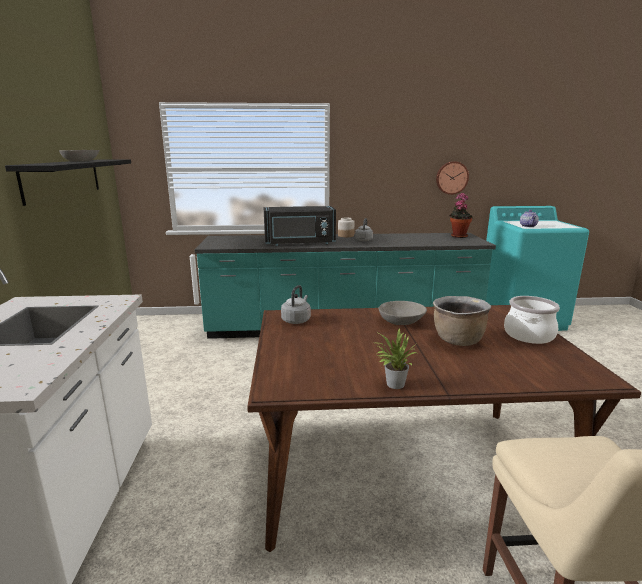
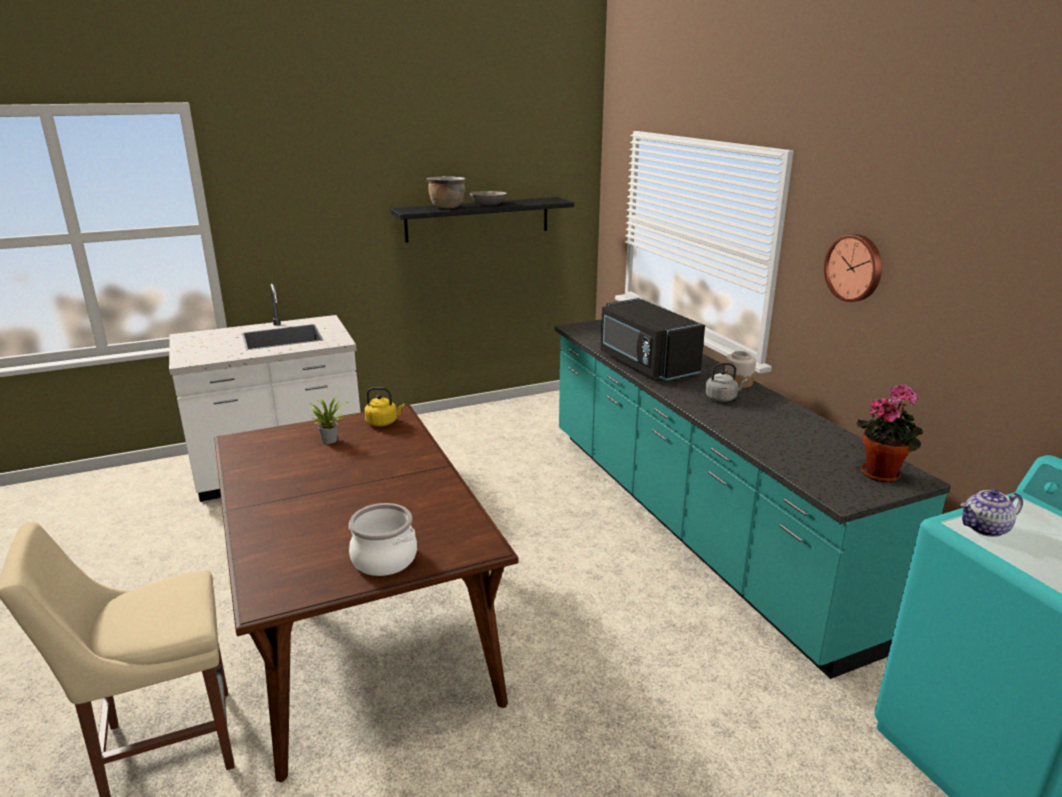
camera: 70 degrees right, 5 degrees up
grey kettle [281,285,311,324] -> yellow kettle [364,387,404,426]
potted plant [376,329,417,389] -> potted plant moved to [309,396,348,444]
grey bowl [379,301,427,325] -> none
brown cooking pot [433,296,491,346] -> brown cooking pot moved to [426,176,466,208]
wall clock [436,161,469,195] -> wall clock moved to [824,234,882,302]

